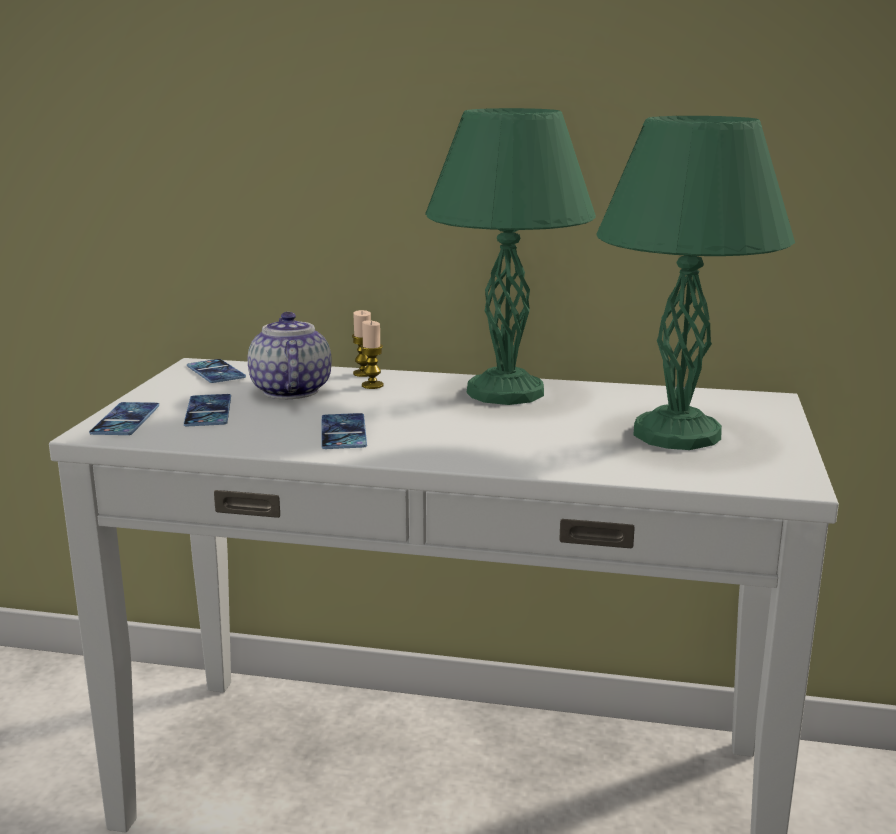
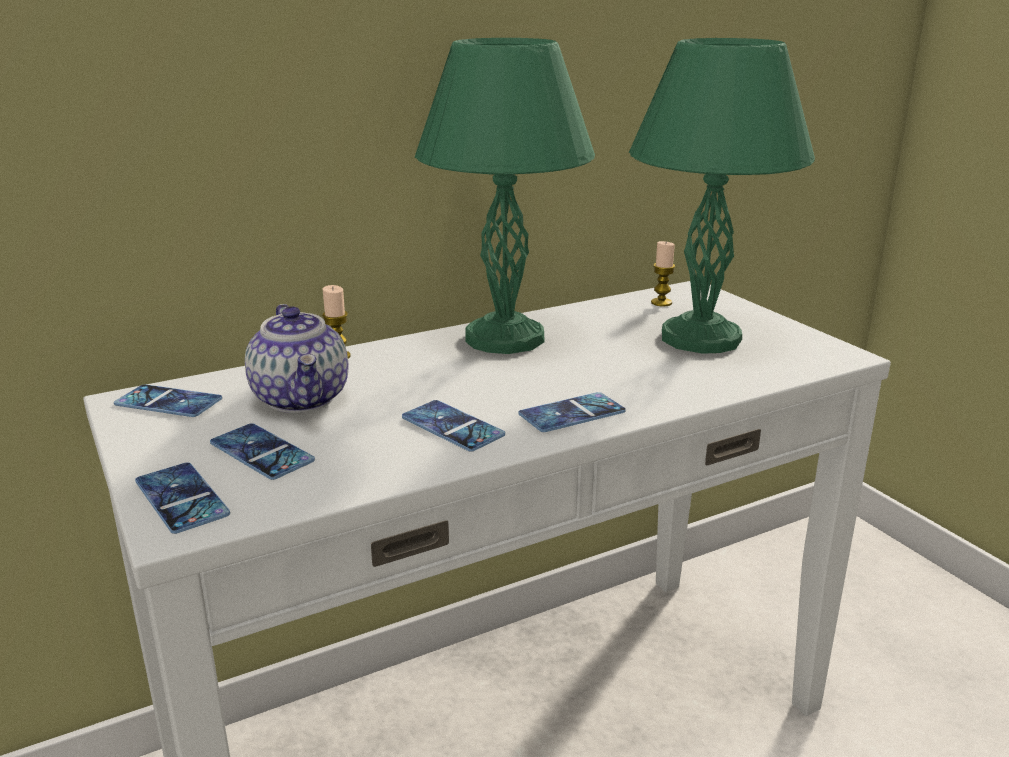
camera: 40 degrees left, 5 degrees up
teapot [248,312,332,399] -> teapot turned 150 degrees counterclockwise [245,304,348,413]
candle [360,320,383,389] -> candle moved to [651,241,675,306]
none -> phone [519,392,626,432]

